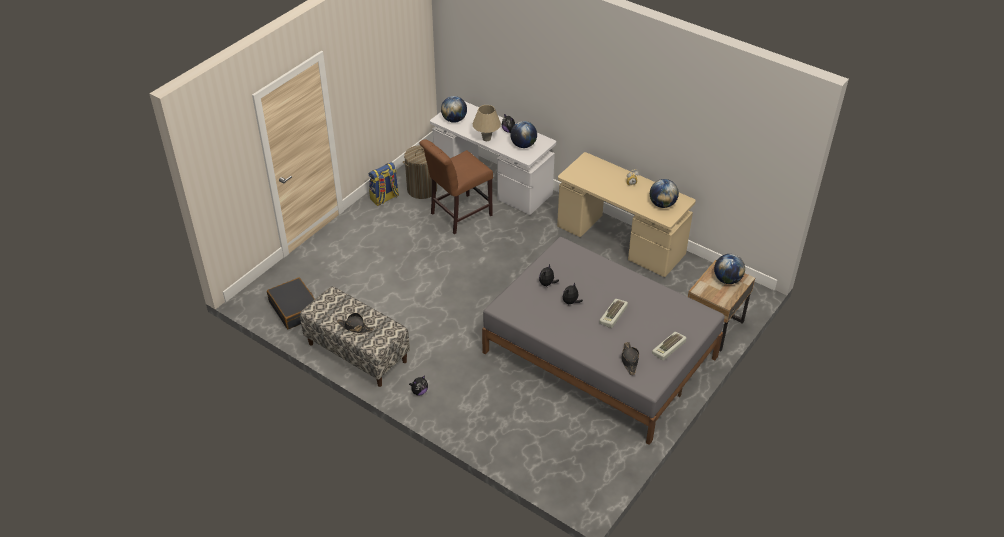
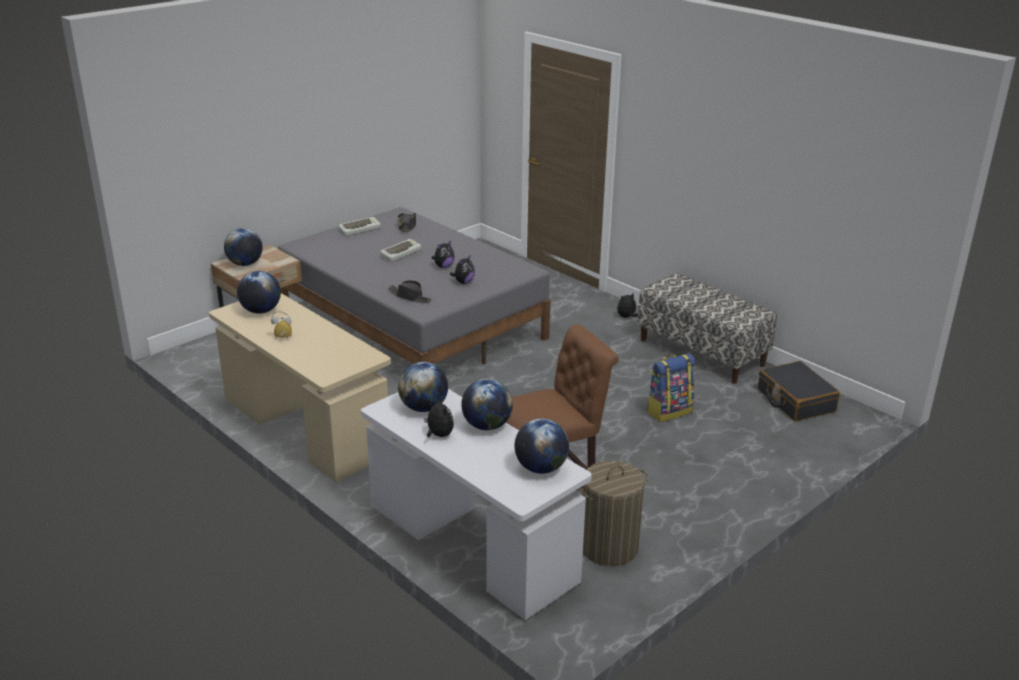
camera: 170 degrees left, 15 degrees down
black hat [337,313,374,333] -> black hat moved to [388,280,432,303]
backpack [369,162,399,206] -> backpack moved to [647,353,695,422]
beige table lamp [473,105,501,141] -> globe [461,379,513,430]

